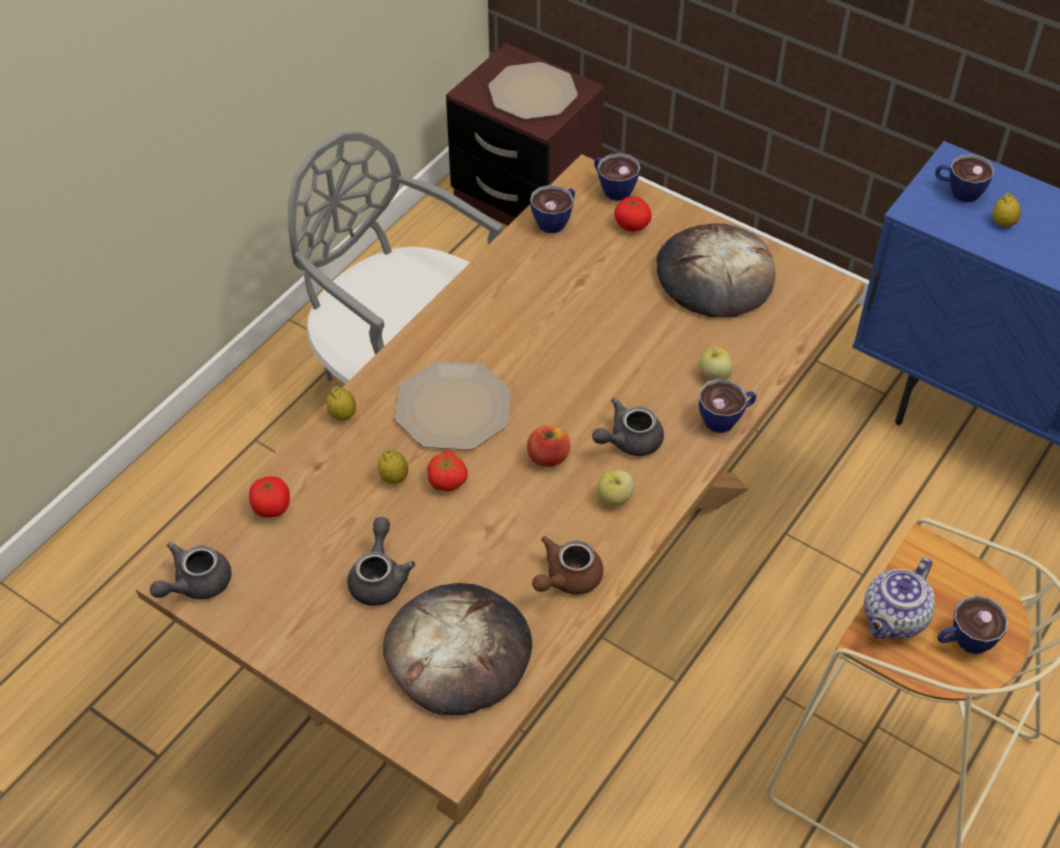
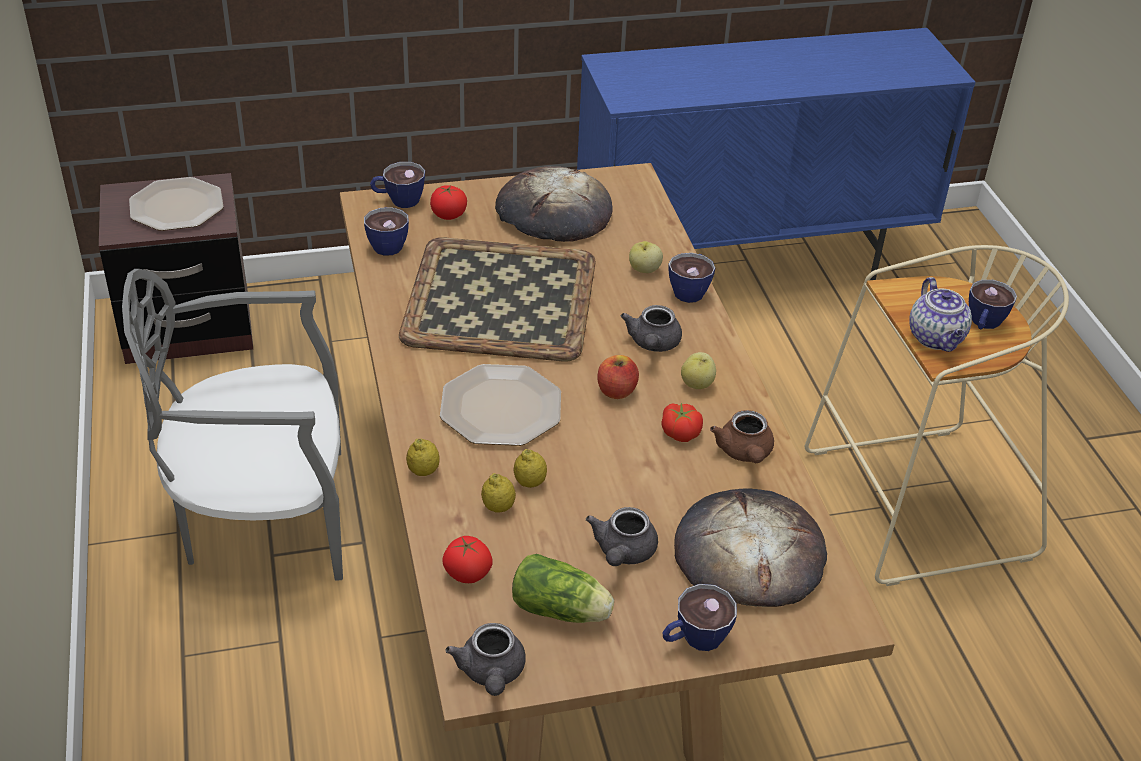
camera: 50 degrees left, 10 degrees down
grey teapot [347,517,415,606] -> grey teapot turned 120 degrees counterclockwise [586,507,658,566]
tomato [427,451,468,492] -> tomato moved to [661,403,703,442]
cup [935,154,995,202] -> cup moved to [662,584,737,651]
lemon [993,193,1021,227] -> lemon moved to [481,473,516,513]
none -> tray [399,237,596,362]
none -> lettuce [512,554,614,623]

